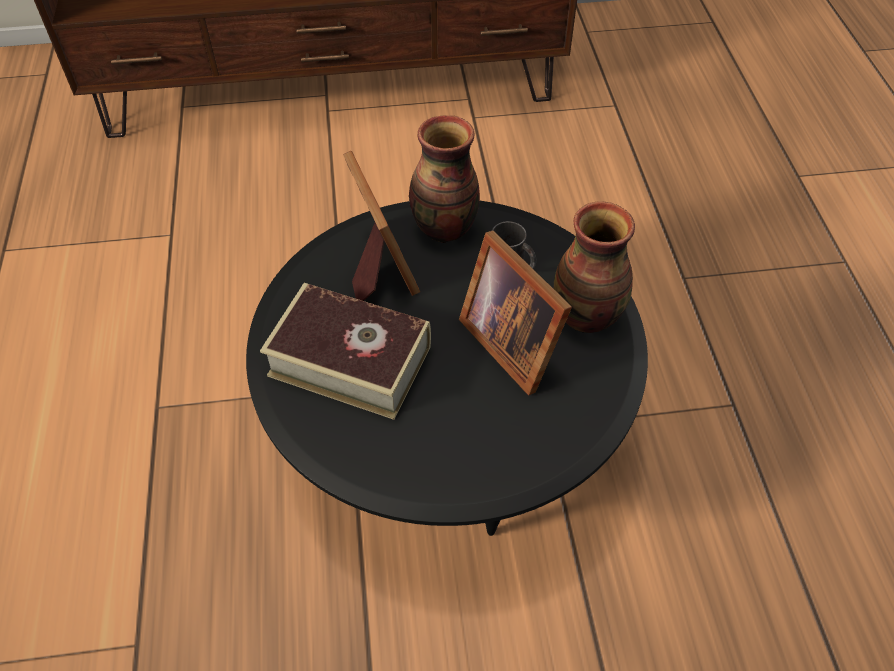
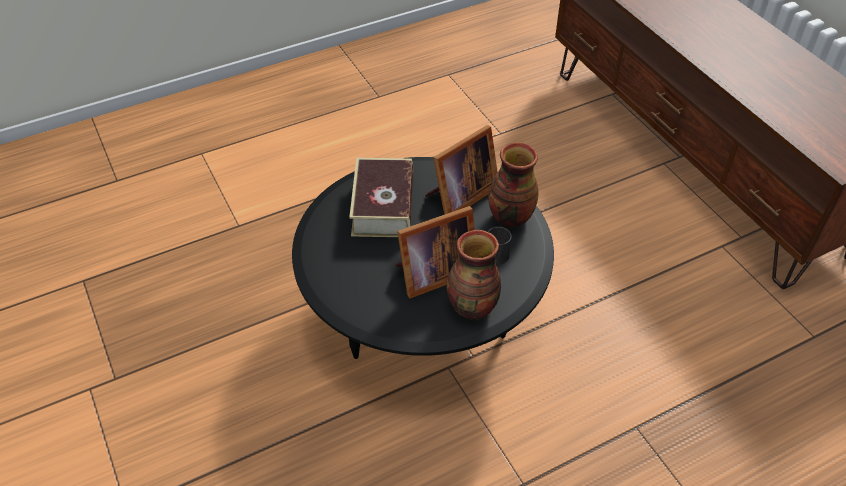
camera: 70 degrees right, 5 degrees down
picture frame [459,231,572,395] -> picture frame turned 150 degrees counterclockwise [396,206,475,298]

